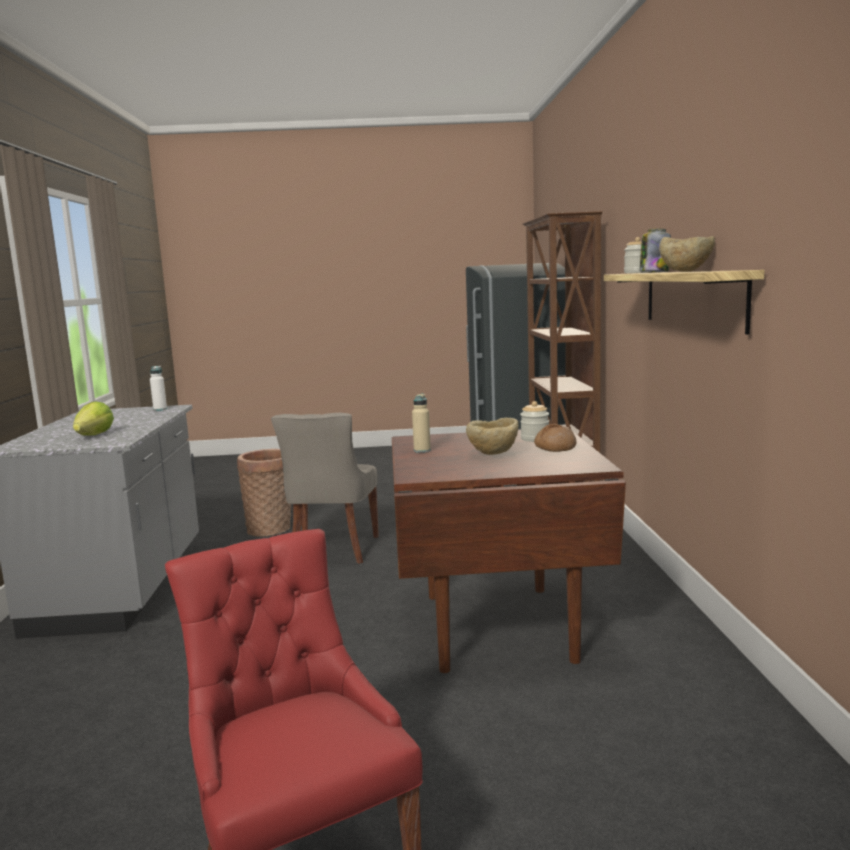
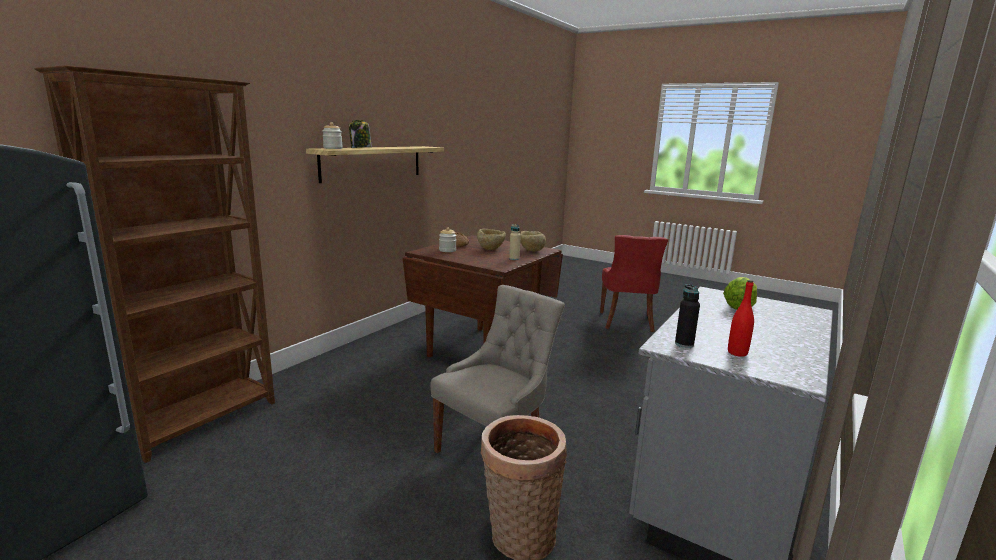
camera: 145 degrees left, 5 degrees up
white bottle [150,366,167,411] -> black bottle [675,284,700,348]
beige bowl [659,236,715,272] -> beige bowl moved to [520,231,546,251]
none -> red bottle [728,280,754,357]

